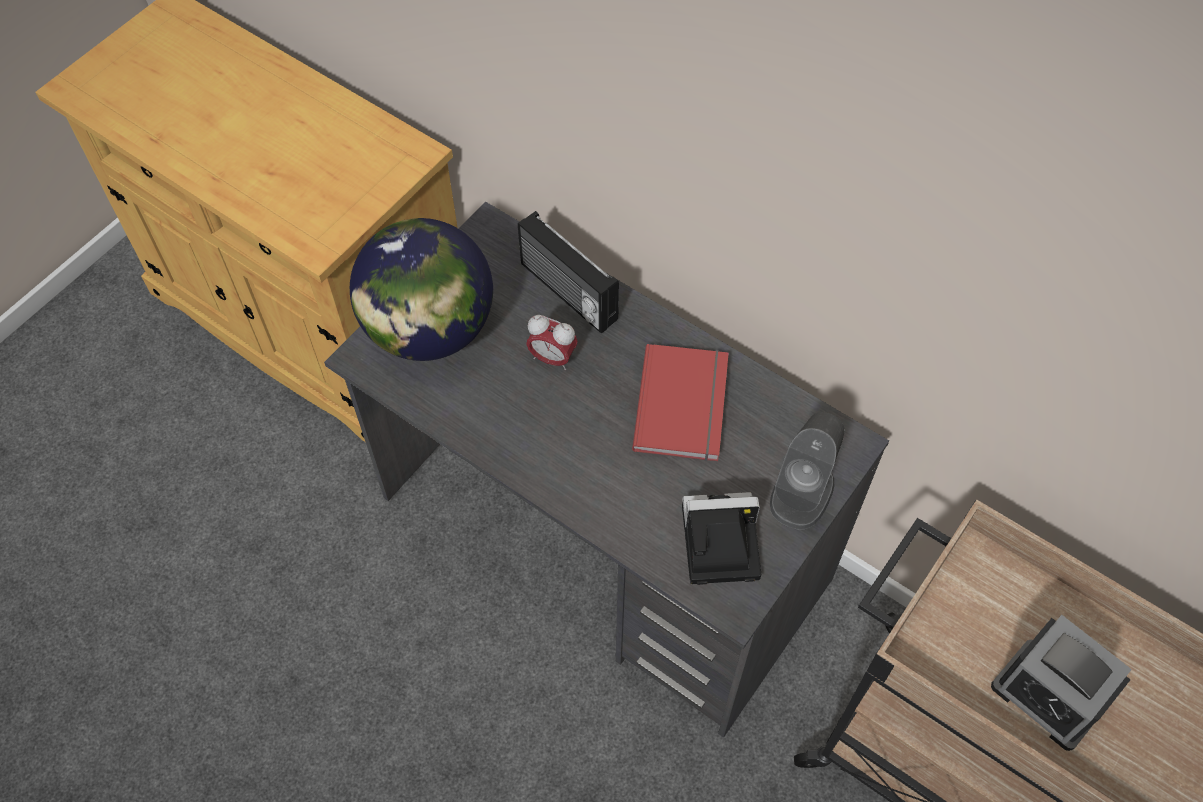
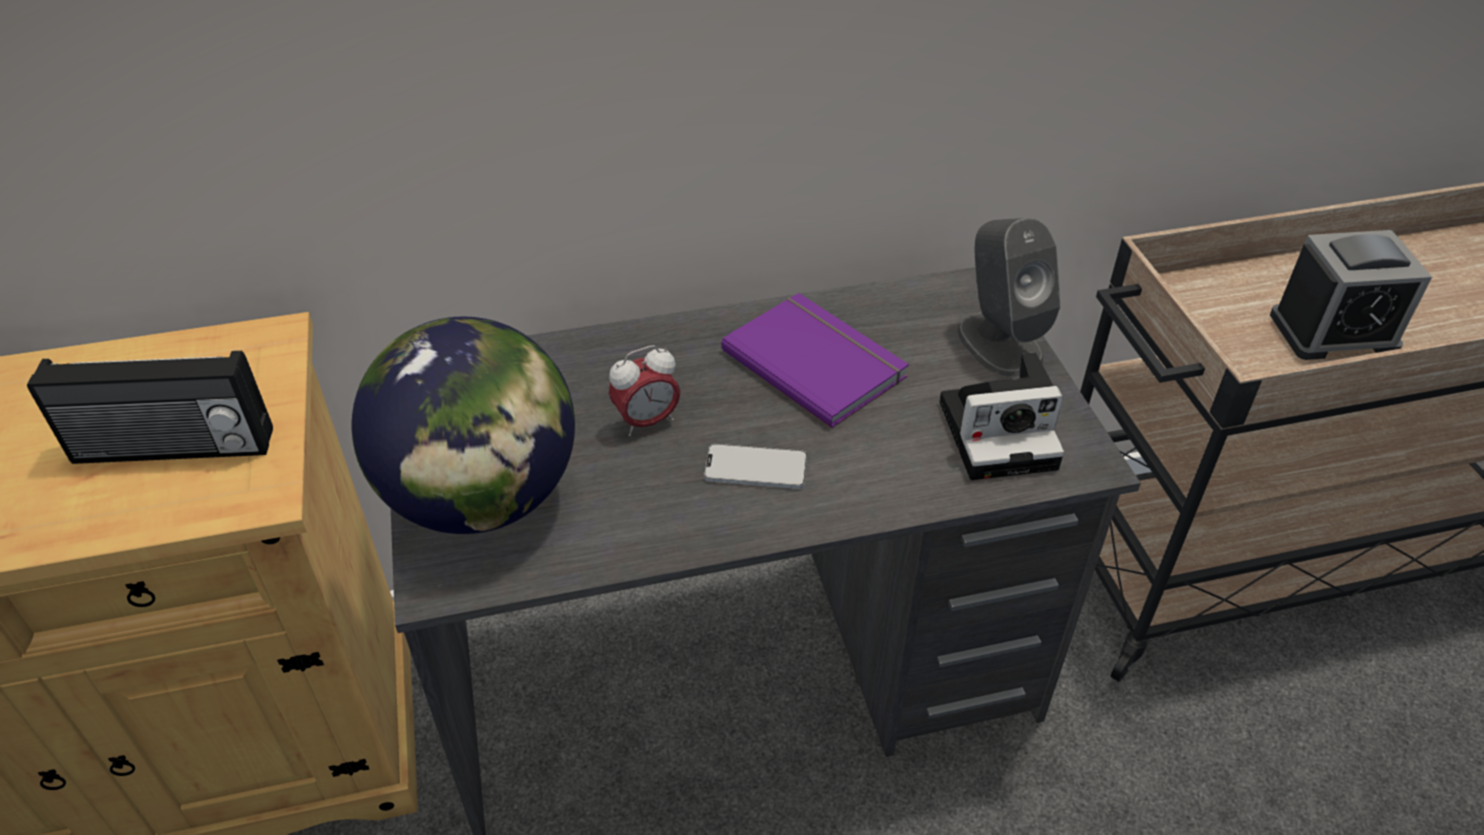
camera: 50 degrees left, 15 degrees down
radio [518,211,619,334] -> radio moved to [27,351,273,464]
red book [632,344,729,461] -> purple book [721,293,909,428]
camera [682,492,761,585] -> camera turned 135 degrees counterclockwise [940,352,1064,480]
none -> phone [704,444,807,489]

